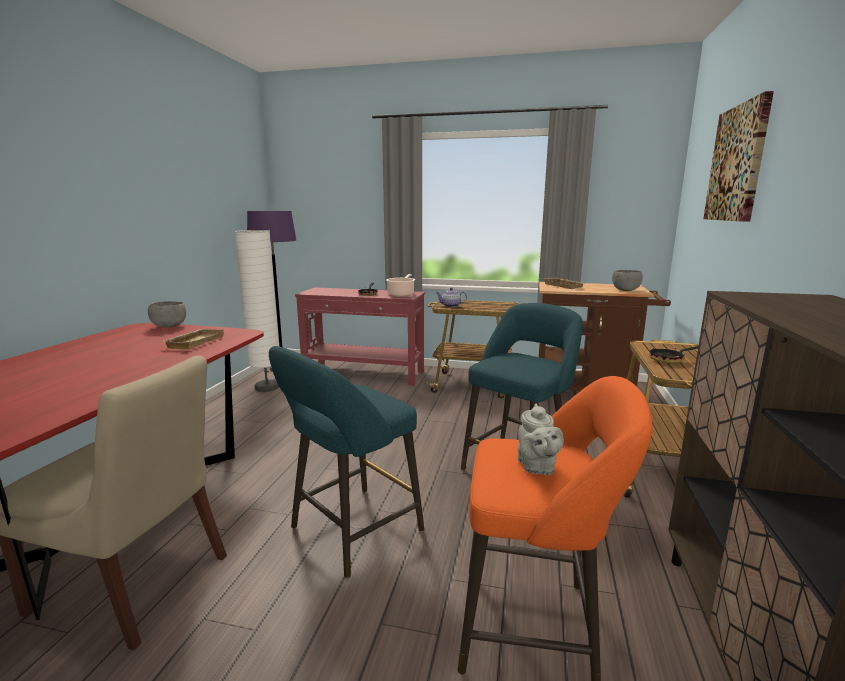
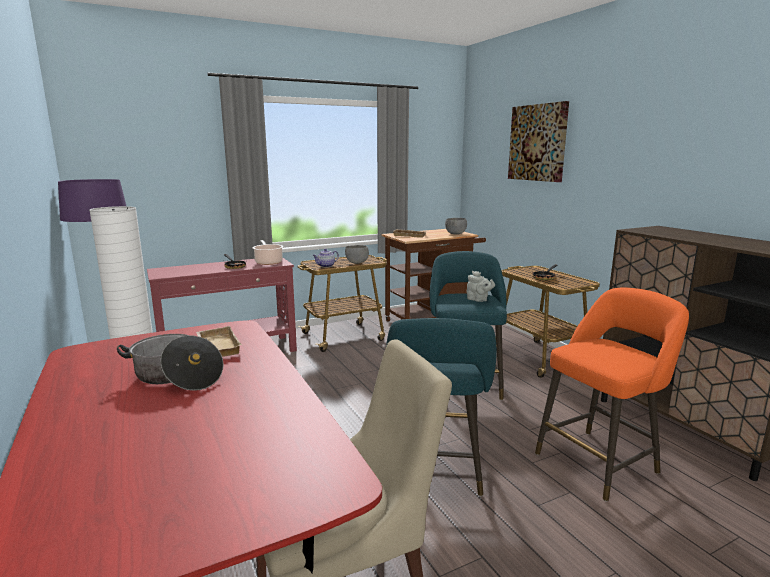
camera: 40 degrees left, 0 degrees up
grey bowl [148,301,186,328] -> grey bowl moved to [345,245,369,264]
grey teapot [518,403,564,475] -> grey teapot moved to [467,271,495,302]
none -> cooking pot [117,334,224,391]

